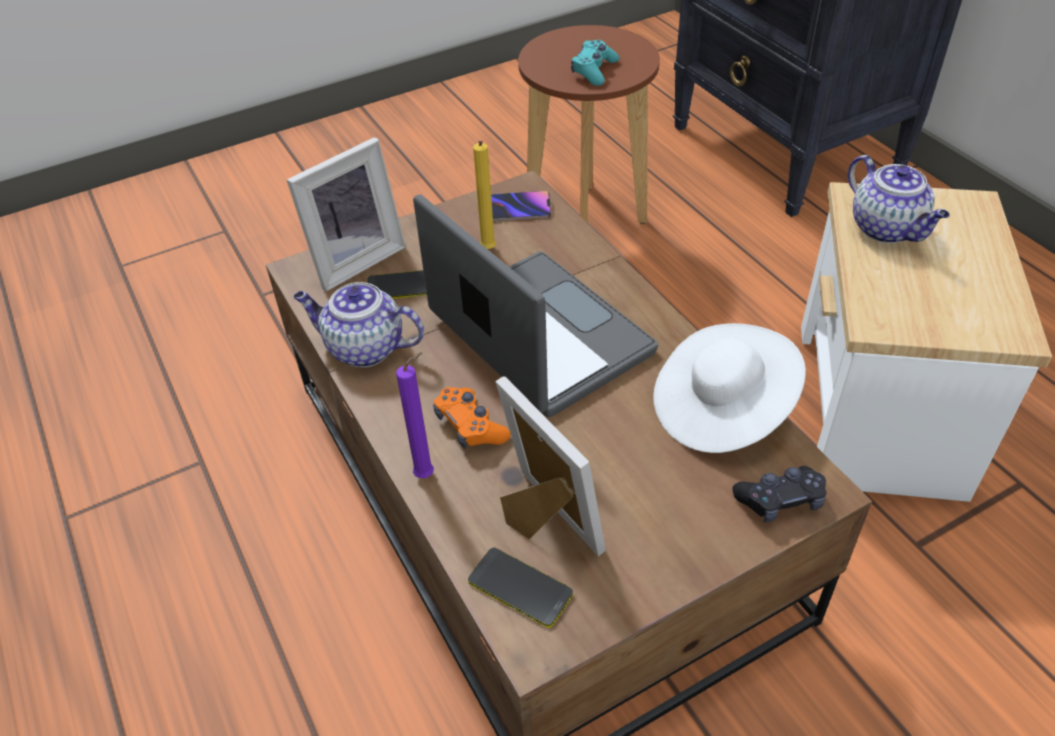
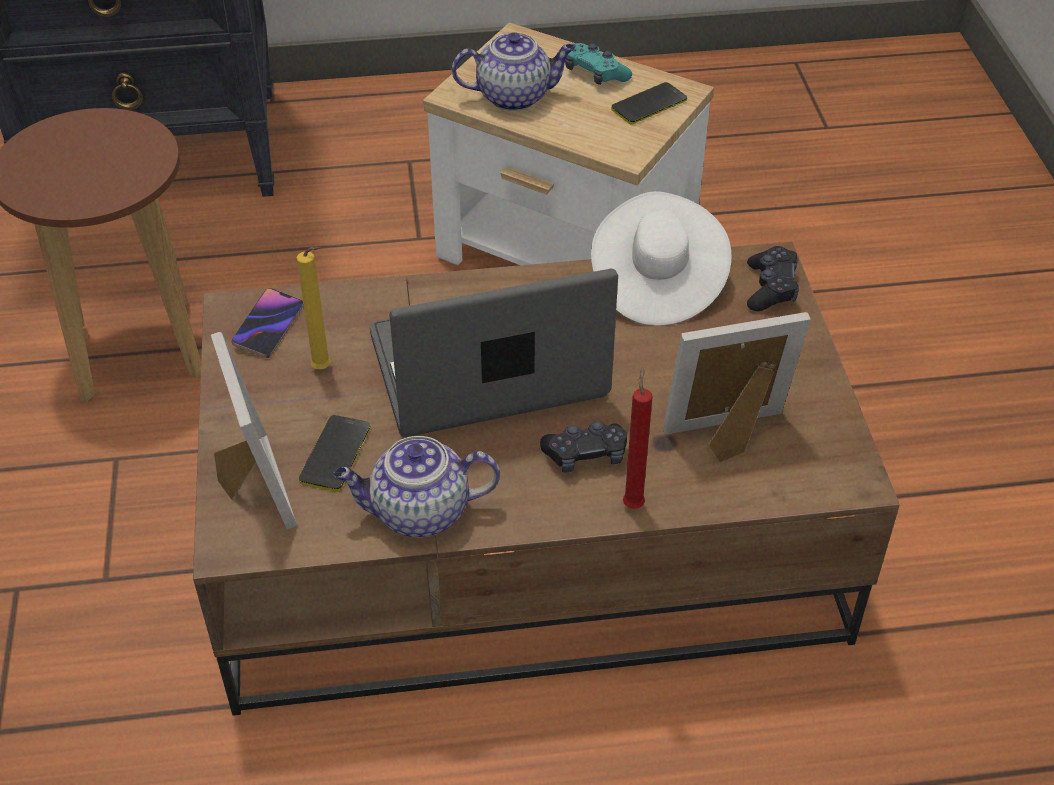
camera: 70 degrees left, 0 degrees up
teapot [293,282,424,367] -> teapot turned 45 degrees clockwise [334,436,500,538]
purple candle [396,352,434,478] -> red candle [623,367,653,509]
orange game controller [433,387,511,448] -> black game controller [540,421,627,473]
phone [468,548,573,628] -> phone moved to [611,82,687,124]
turquoise game controller [571,40,619,86] -> turquoise game controller moved to [565,43,632,85]

